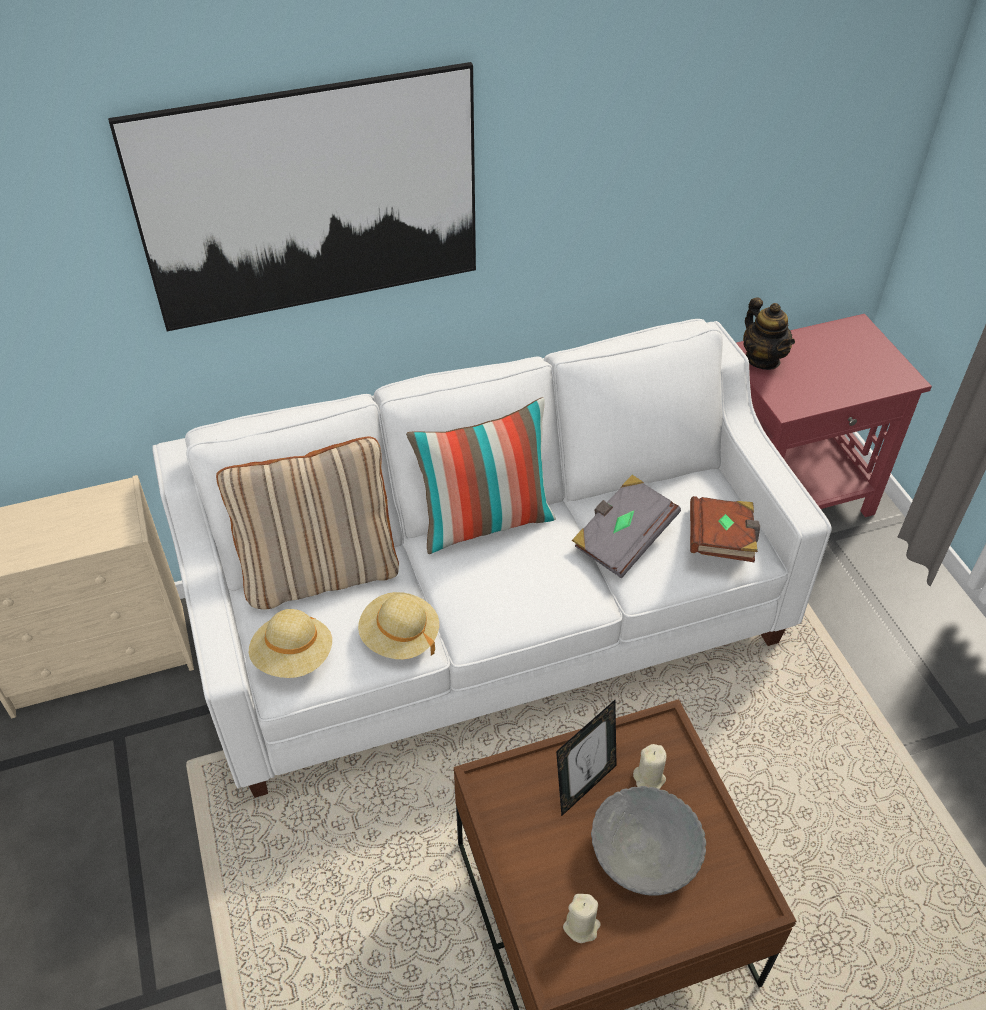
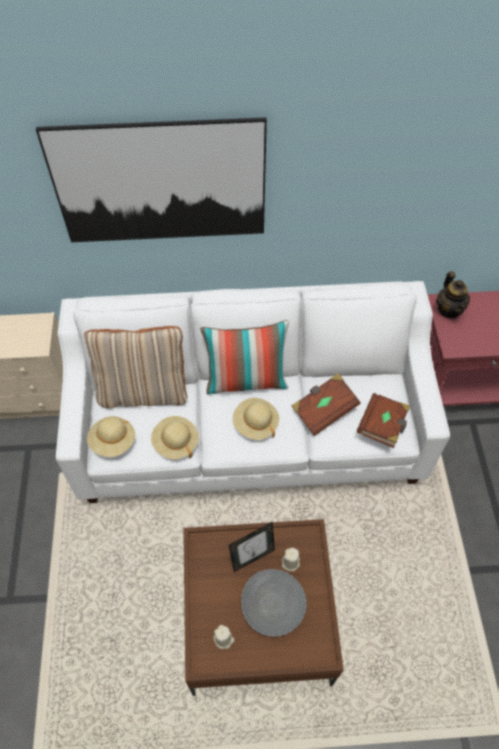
camera: 15 degrees right, 10 degrees up
grey book [572,475,681,578] -> brown book [291,373,361,436]
none -> beige hat [233,398,279,440]

